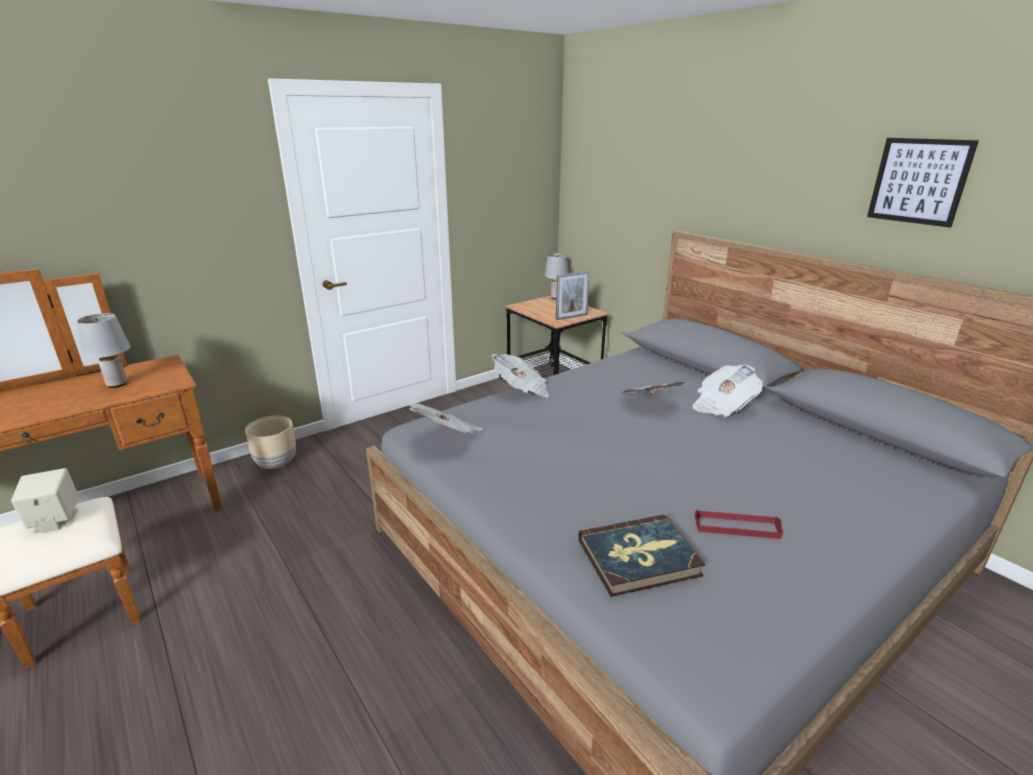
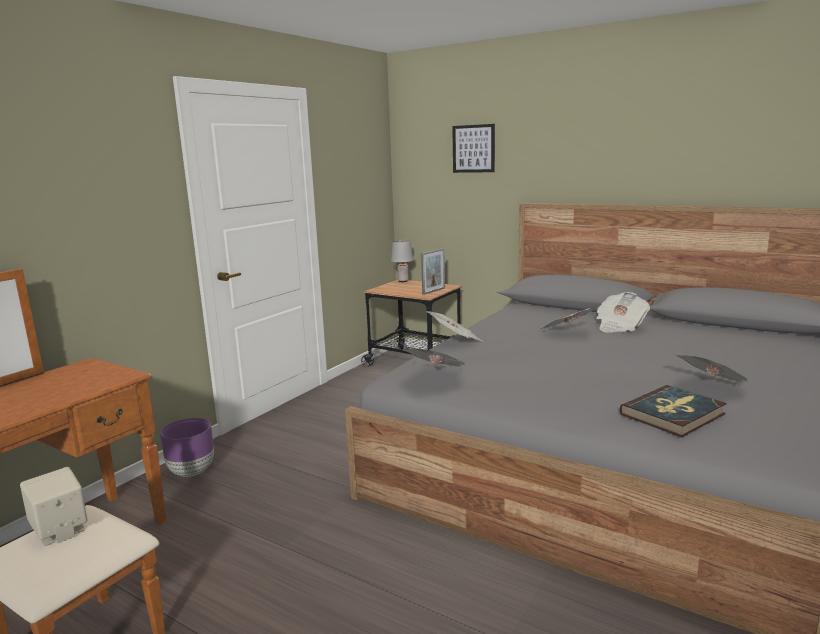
camera: 20 degrees left, 10 degrees down
grey table lamp [77,313,130,388] -> none
beige planter [245,416,296,469] -> purple planter [160,418,214,477]
red tray [695,510,783,539] -> newspaper [675,355,748,382]
picture [867,138,979,228] -> picture moved to [452,124,495,173]

